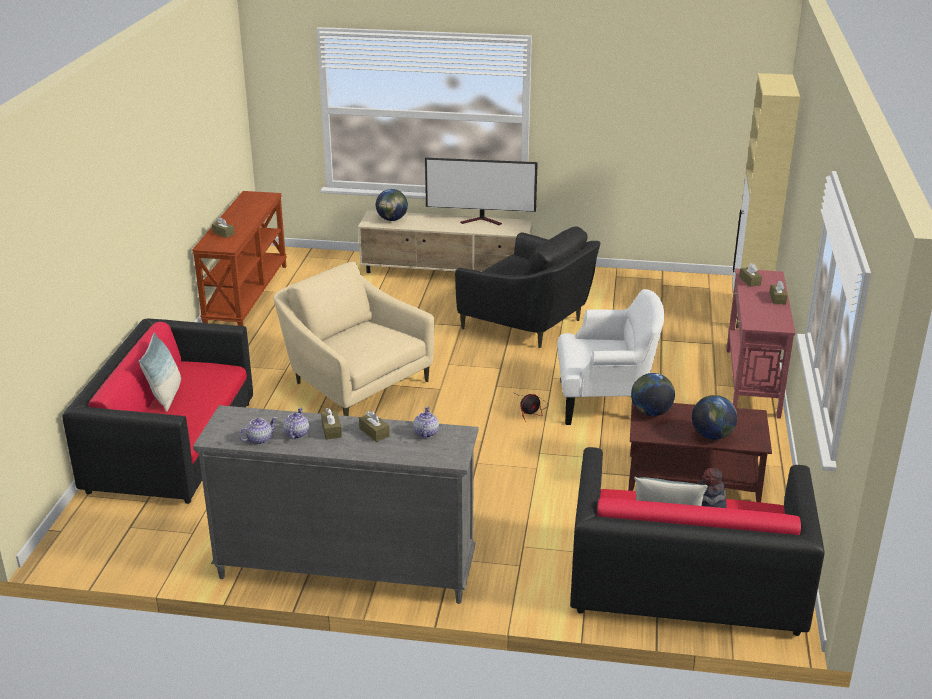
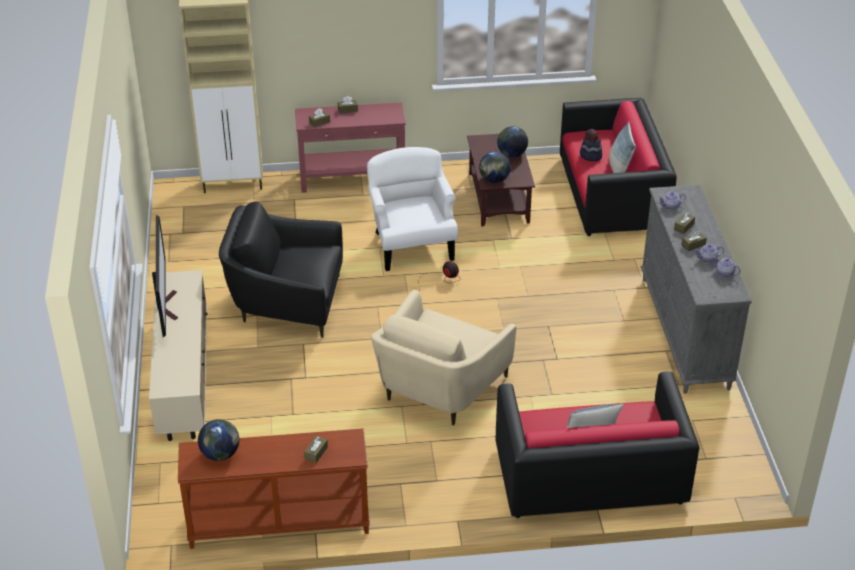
camera: 105 degrees left, 10 degrees up
globe [376,189,408,221] -> globe moved to [198,419,240,461]
black armchair [455,226,600,348] -> black armchair turned 105 degrees counterclockwise [219,202,343,338]

